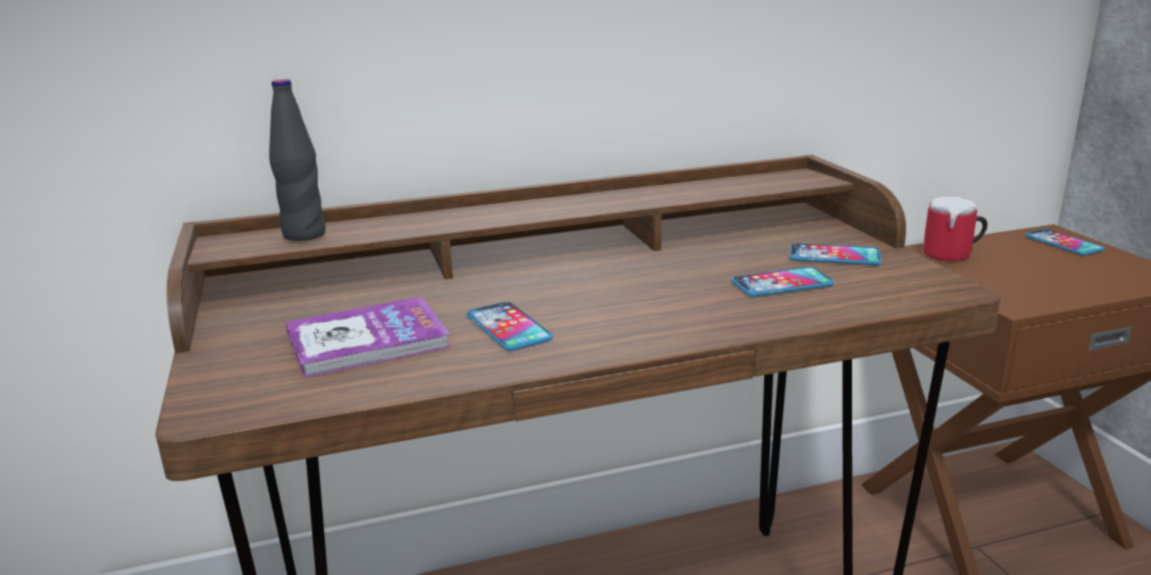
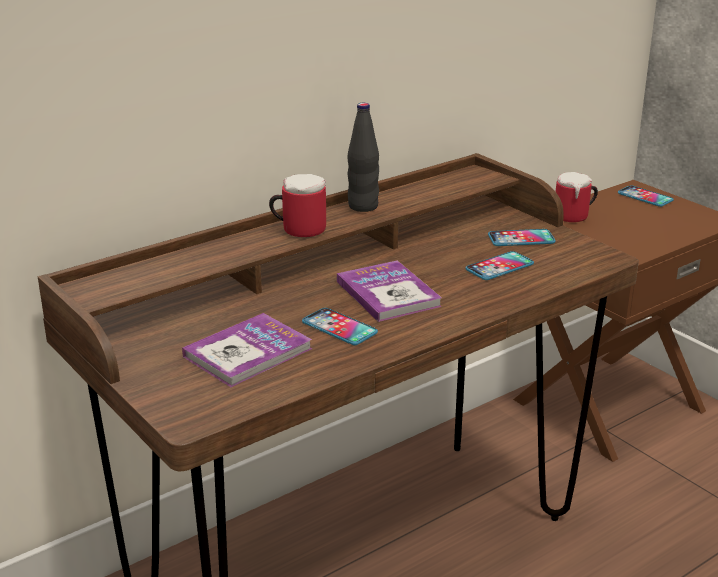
camera: 20 degrees left, 5 degrees up
black bottle [269,79,326,241] -> black bottle moved to [348,103,379,212]
none -> mug [269,174,326,237]
none -> book [337,260,442,322]

